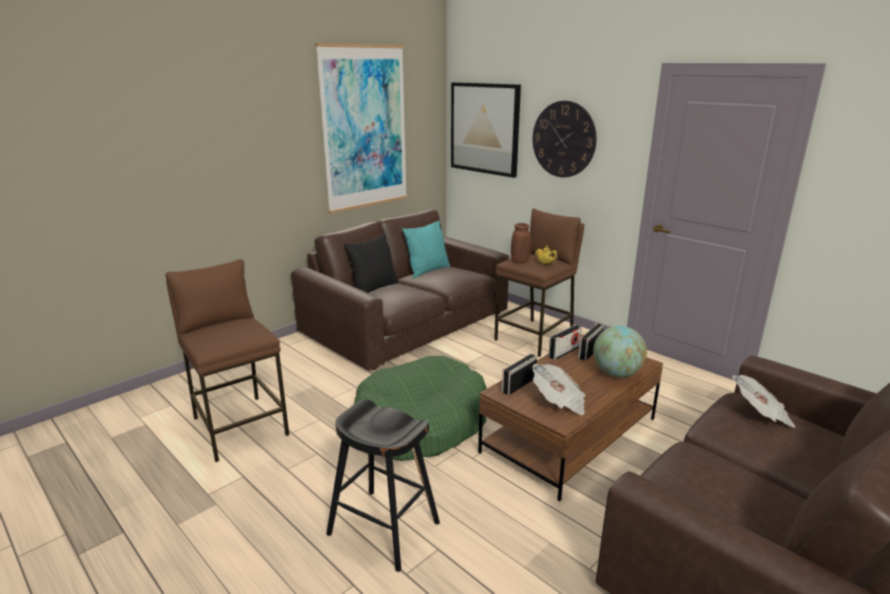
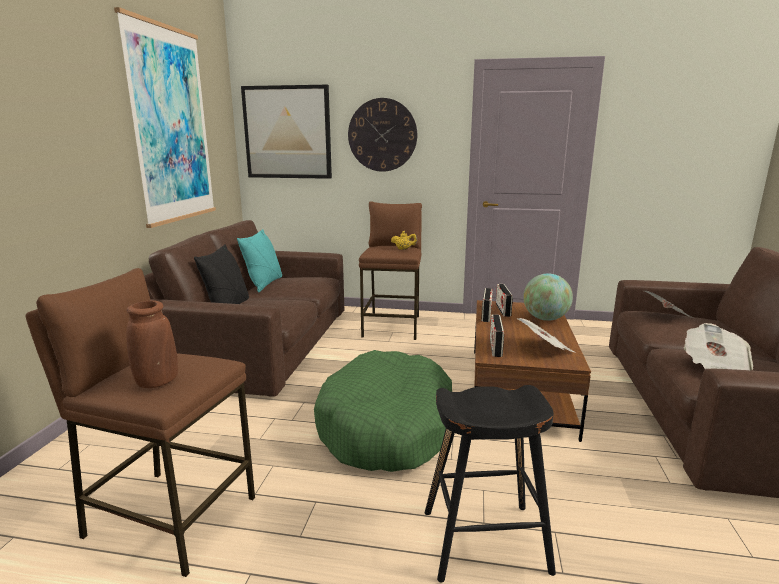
camera: 35 degrees left, 5 degrees down
brown vase [511,223,531,263] -> brown vase moved to [126,300,178,388]
none -> newspaper [684,323,753,370]

